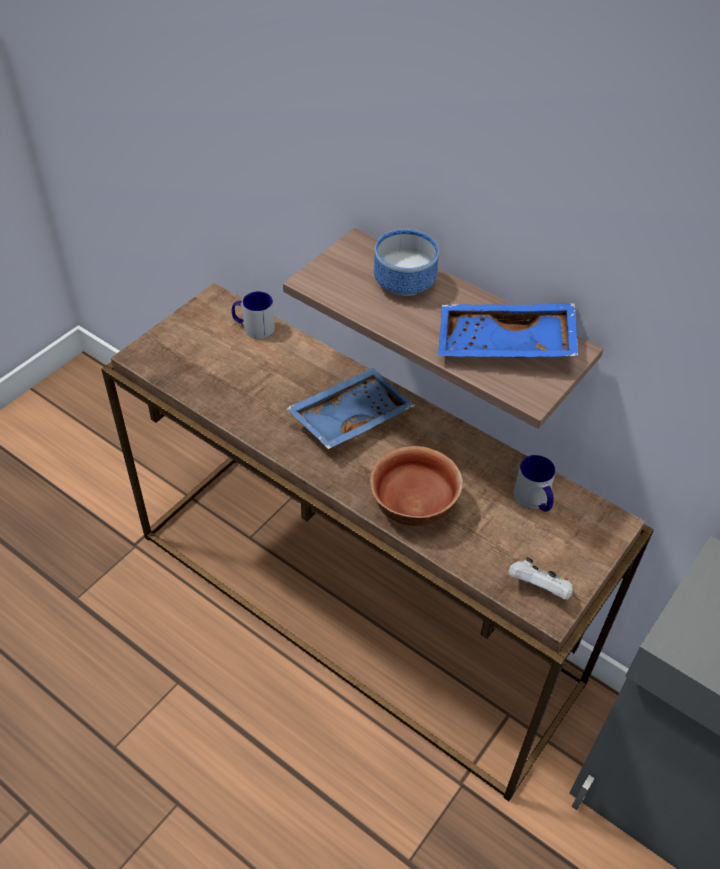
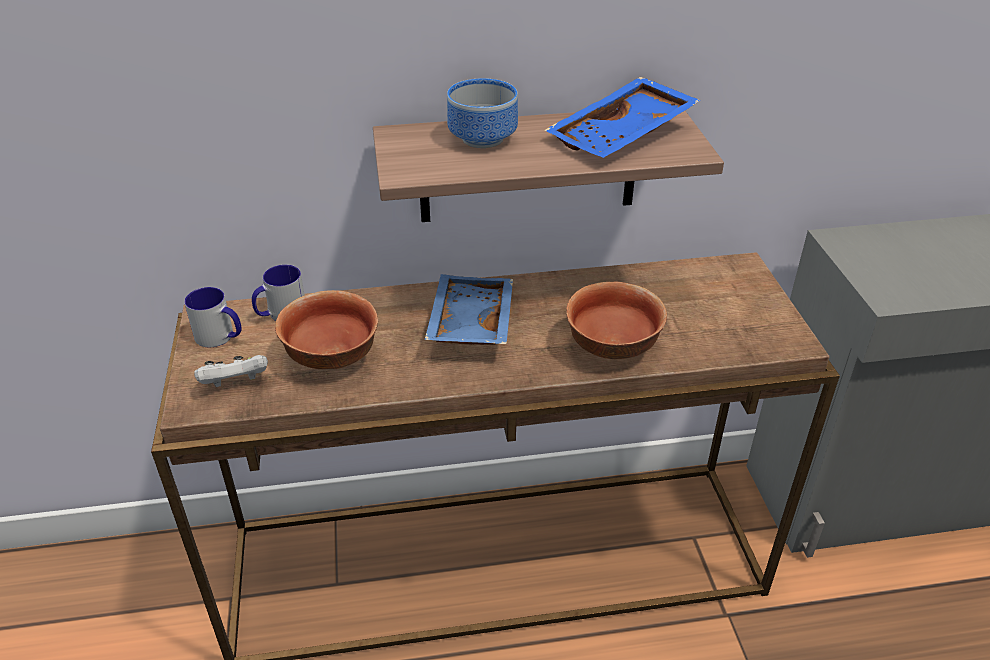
camera: 45 degrees left, 10 degrees down
white game controller [508,557,573,600] -> white game controller moved to [194,355,268,387]
mug [514,455,556,511] -> mug moved to [184,287,242,347]
none -> bowl [275,290,378,370]

